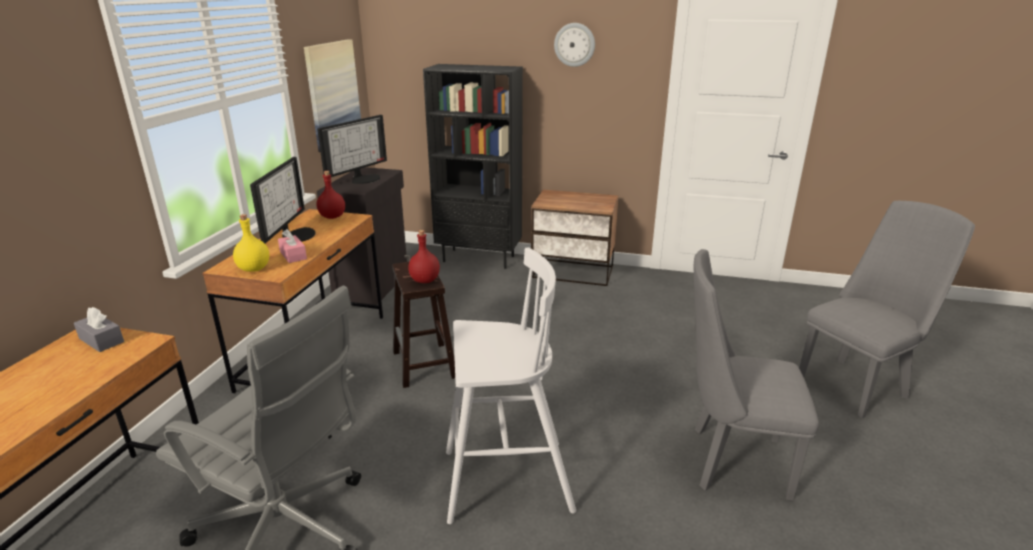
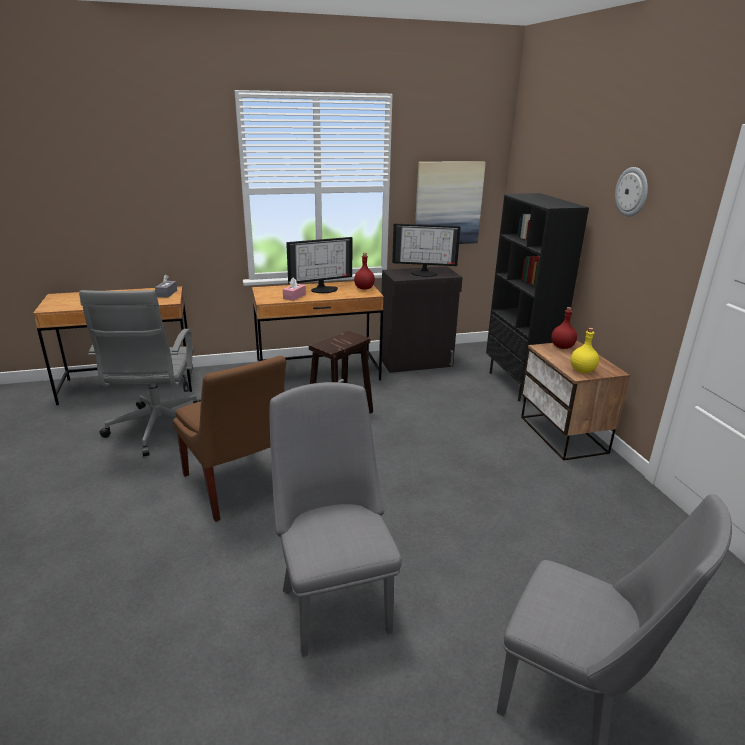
camera: 60 degrees right, 0 degrees up
yellow bottle [233,214,269,272] -> yellow bottle moved to [571,328,599,373]
red bottle [408,230,440,283] -> red bottle moved to [551,307,577,349]
white stool [446,247,576,524] -> brown chair [173,356,287,522]

